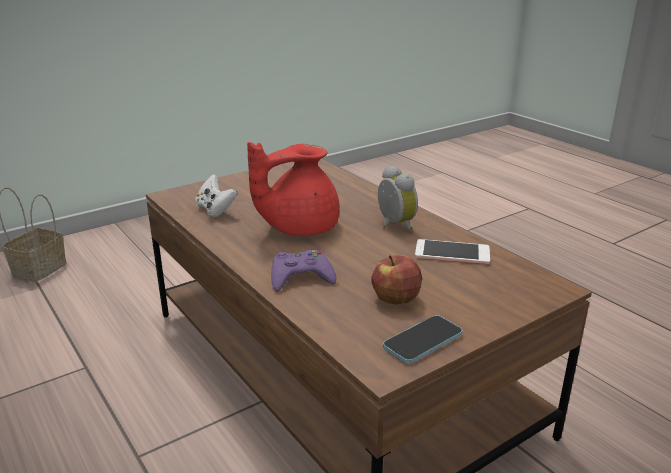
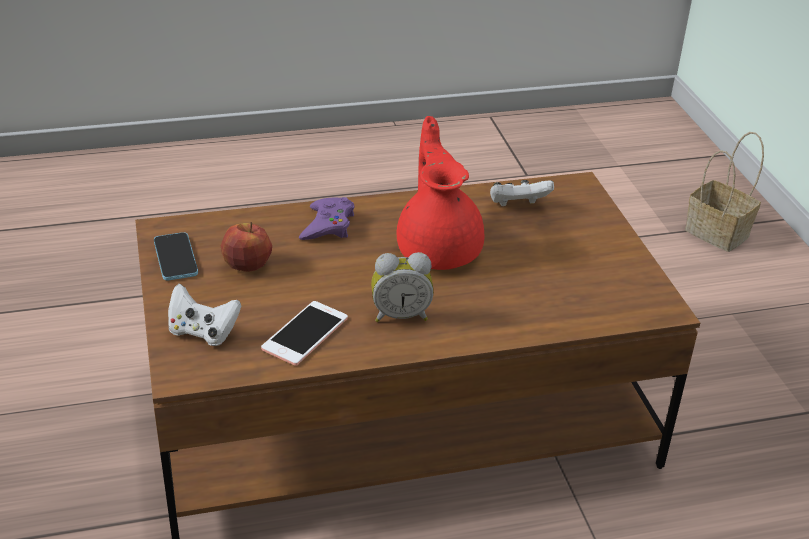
camera: 110 degrees right, 10 degrees up
none -> white game controller [168,284,241,346]

